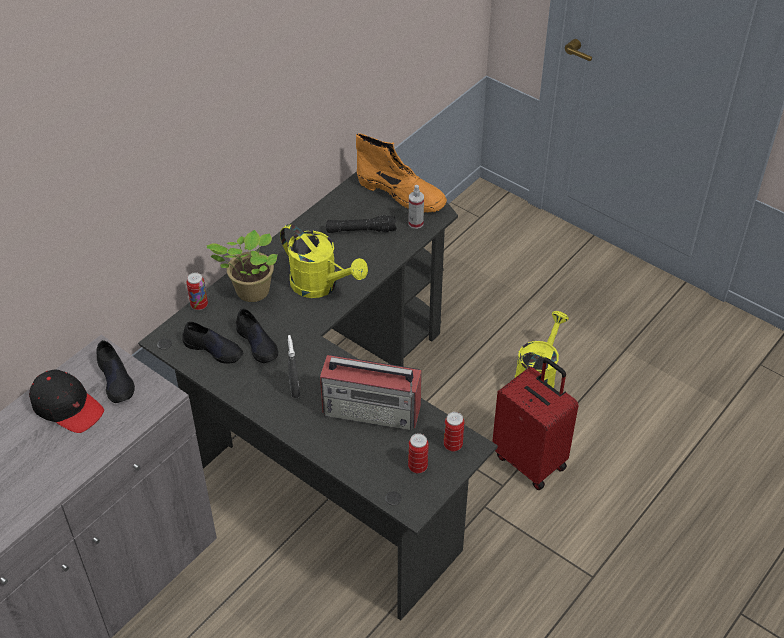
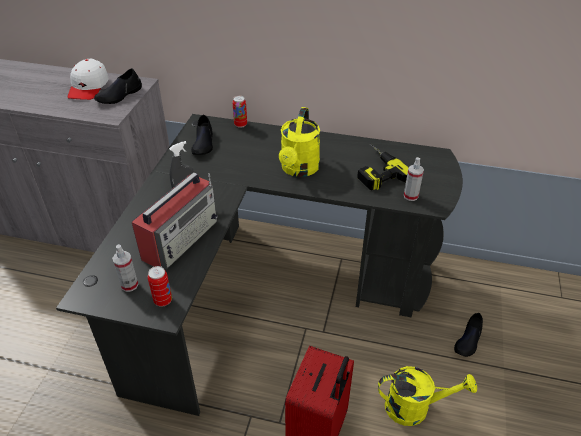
camera: 65 degrees right, 5 degrees down
black cap [29,370,104,433] -> white cap [68,58,109,100]
potted plant [207,230,278,302] -> none
black shoe [236,308,278,363] -> black shoe moved to [454,313,483,357]
radio [320,355,422,430] -> radio turned 135 degrees counterclockwise [132,172,218,269]
black flashlight [326,215,396,233] -> power drill [357,143,408,191]
orange boot [356,134,447,213] -> none
can [408,433,429,473] -> spray bottle [112,244,139,292]

